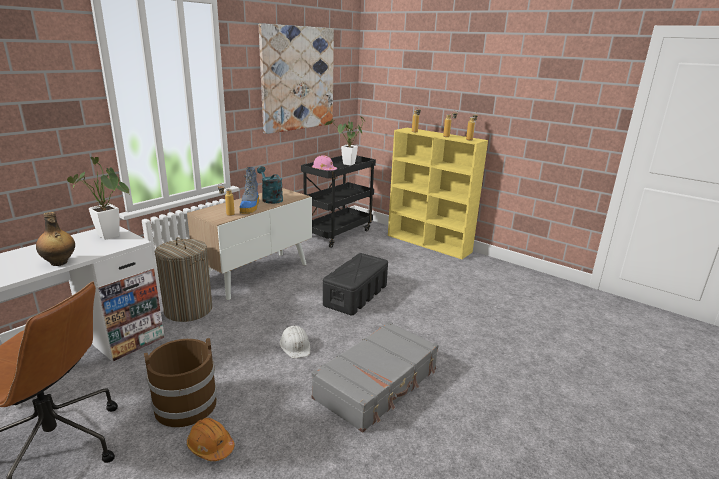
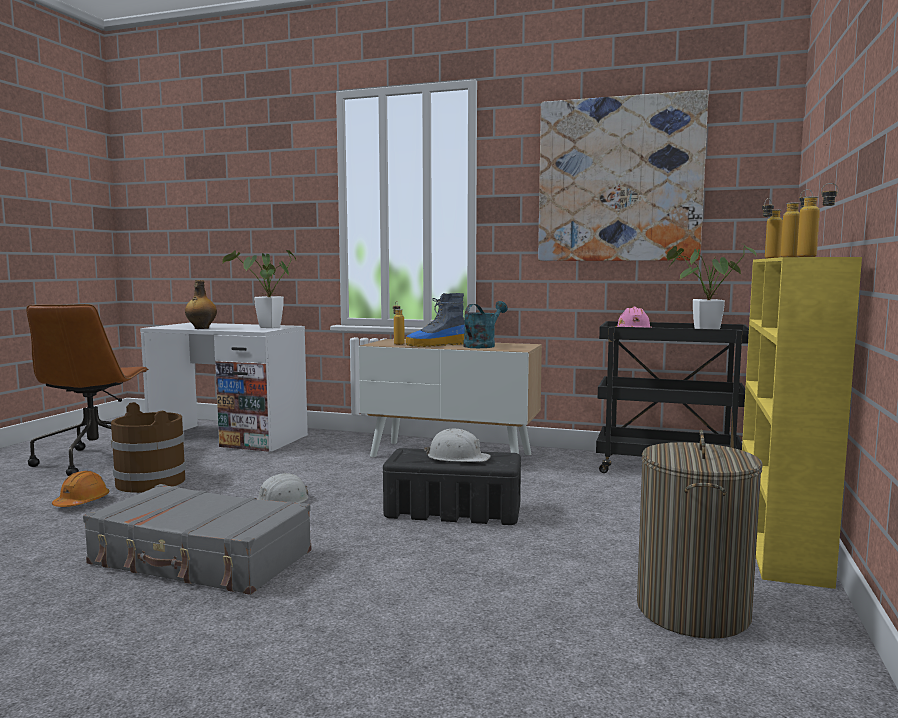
camera: 70 degrees right, 15 degrees down
laundry basket [155,237,212,322] -> laundry basket moved to [637,430,762,639]
none -> white hard hat [424,429,491,462]

